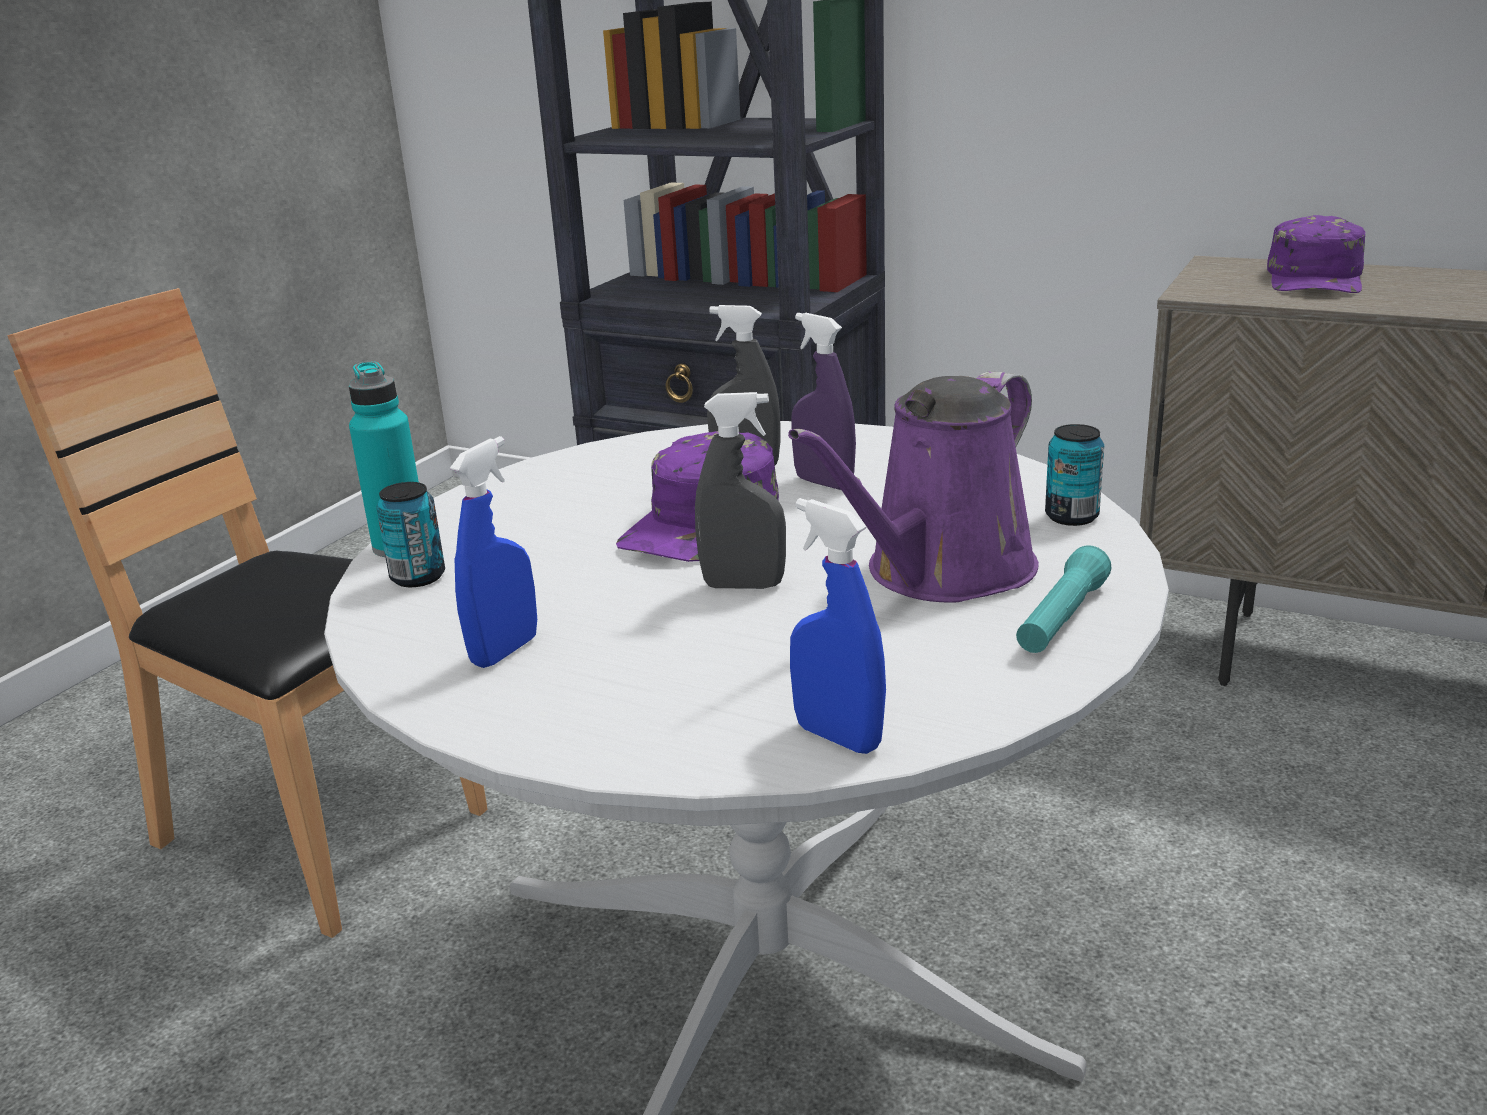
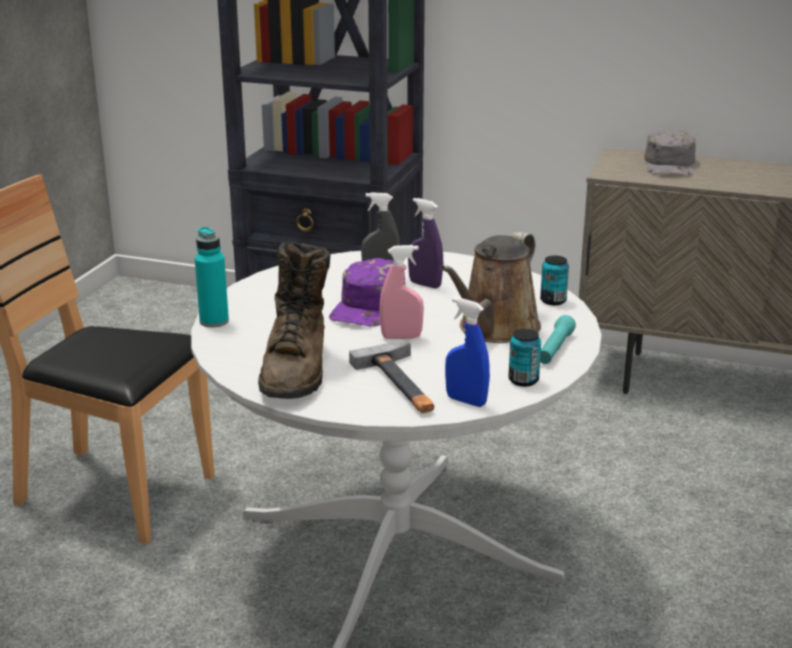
camera: 10 degrees left, 0 degrees up
can [376,482,445,587] -> can moved to [508,329,541,387]
blue spray bottle [450,436,537,668] -> brown boot [258,241,331,399]
grey spray bottle [695,392,786,589] -> pink spray bottle [380,245,424,339]
purple watering can [788,371,1039,603] -> brown watering can [440,232,541,343]
purple cap [1267,215,1365,293] -> grey cap [645,129,696,176]
none -> hammer [349,343,434,413]

